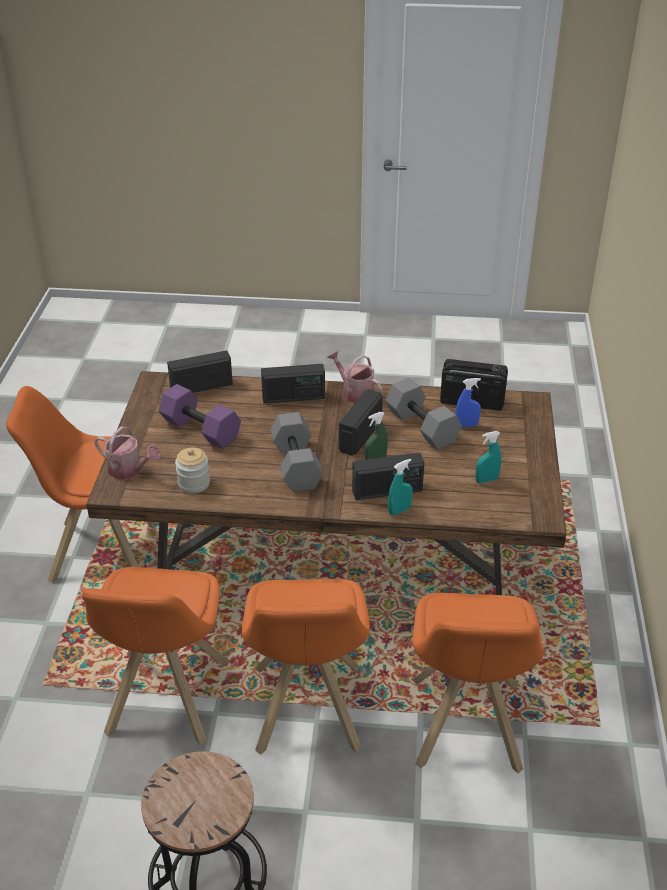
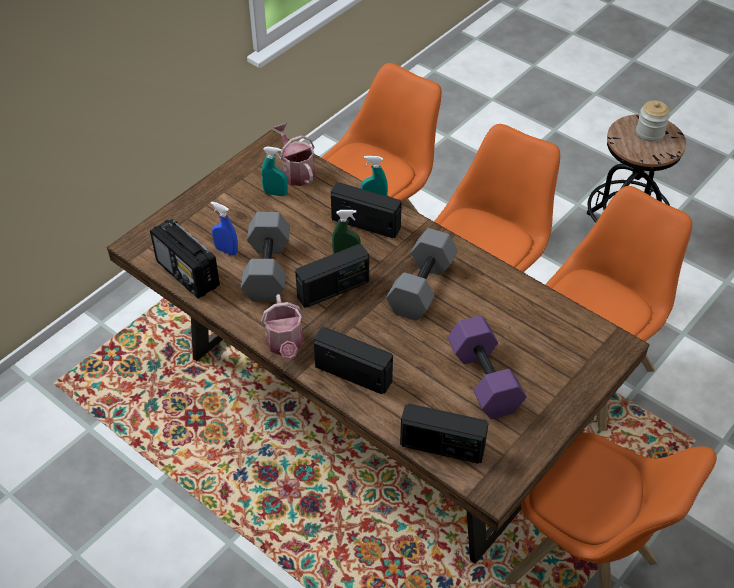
camera: 145 degrees left, 10 degrees up
watering can [94,426,161,479] -> watering can moved to [274,123,315,186]
jar [175,448,210,493] -> jar moved to [636,101,670,142]

